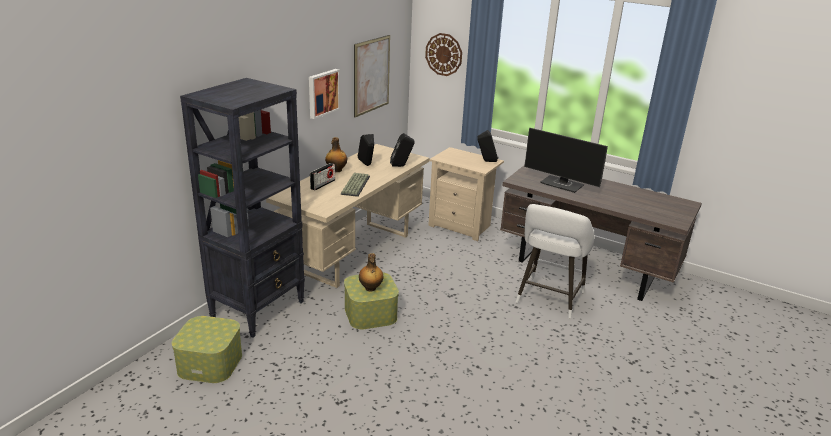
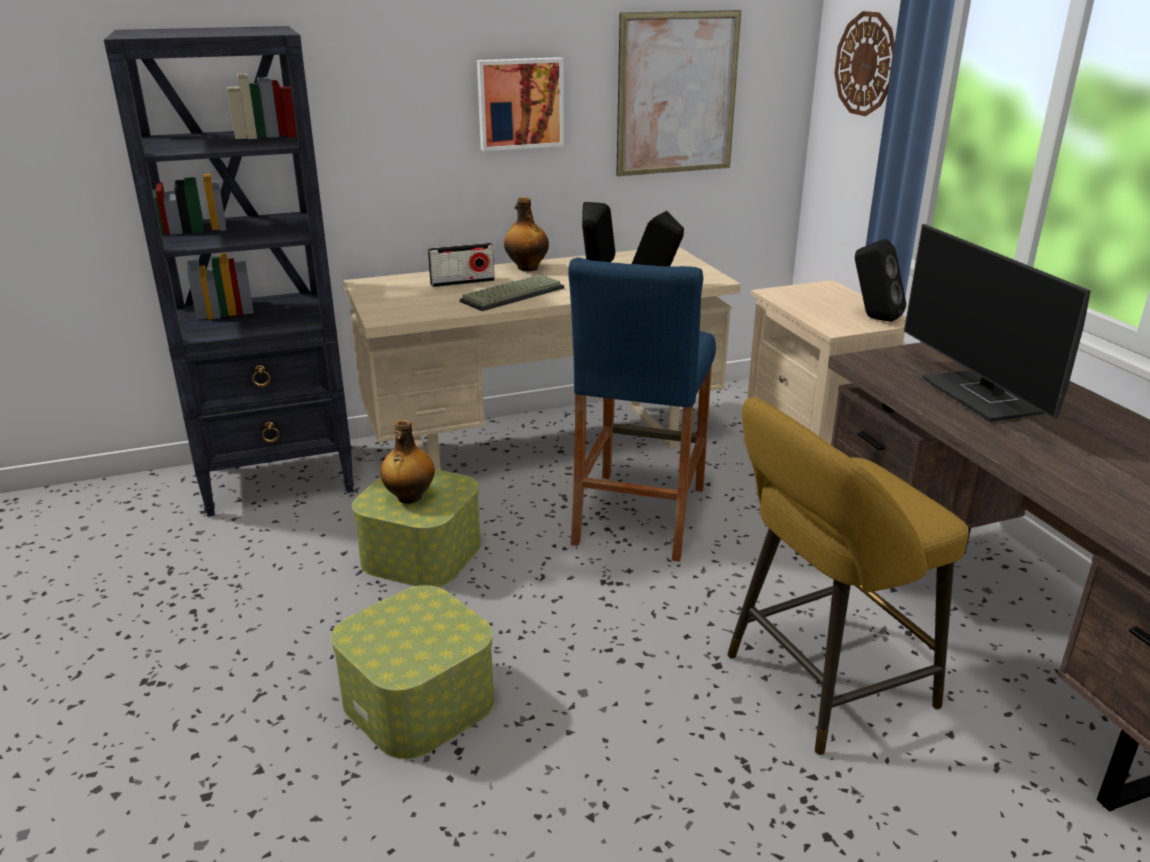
camera: 40 degrees right, 0 degrees up
storage box [171,316,242,383] -> storage box moved to [331,585,495,759]
white stool [516,204,594,319] -> yellow stool [727,397,969,755]
none -> blue stool [568,257,716,562]

